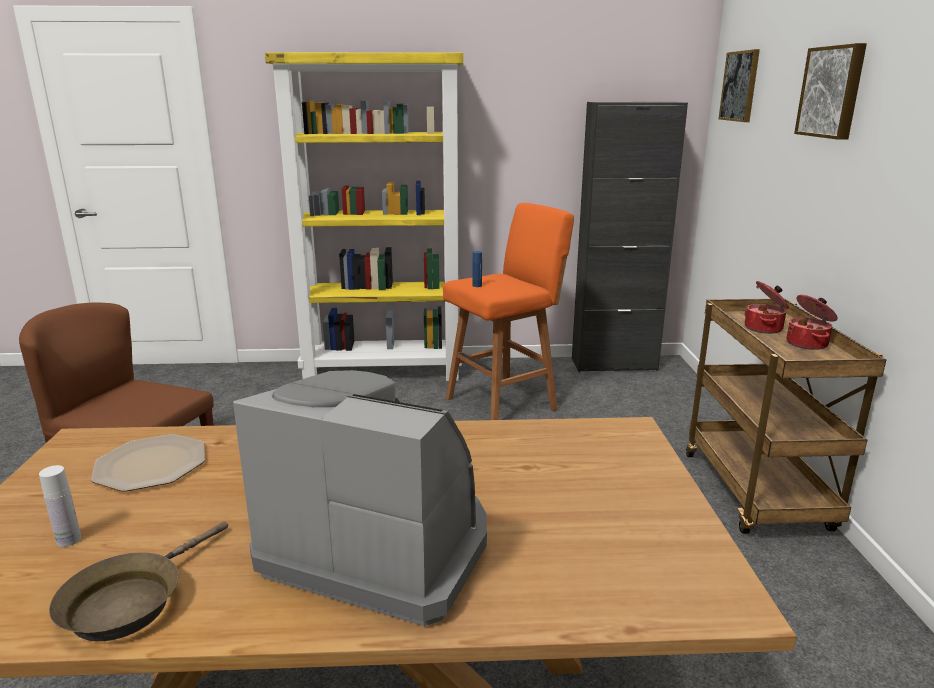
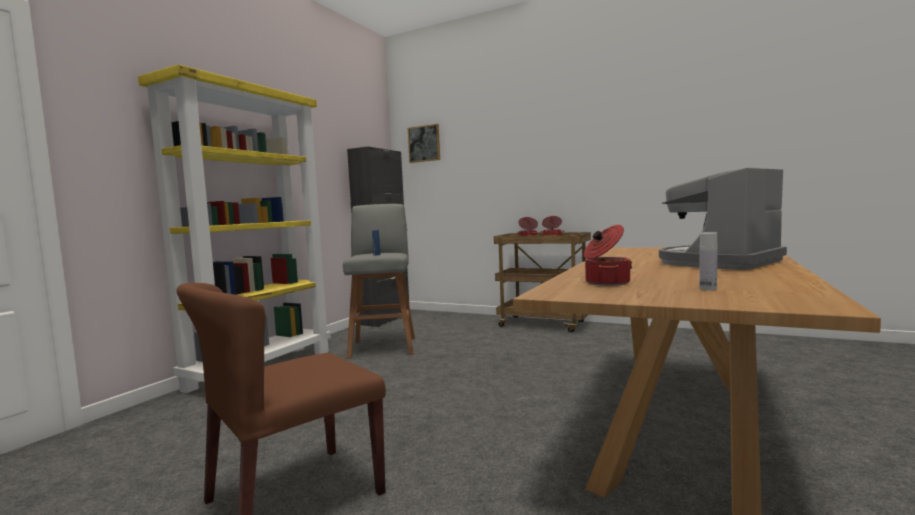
camera: 60 degrees left, 15 degrees down
brown frying pan [49,521,228,641] -> none
plate [91,434,205,491] -> cooking pot [584,225,632,286]
orange stool [443,203,574,420] -> grey stool [343,204,415,359]
picture [794,43,867,140] -> none

